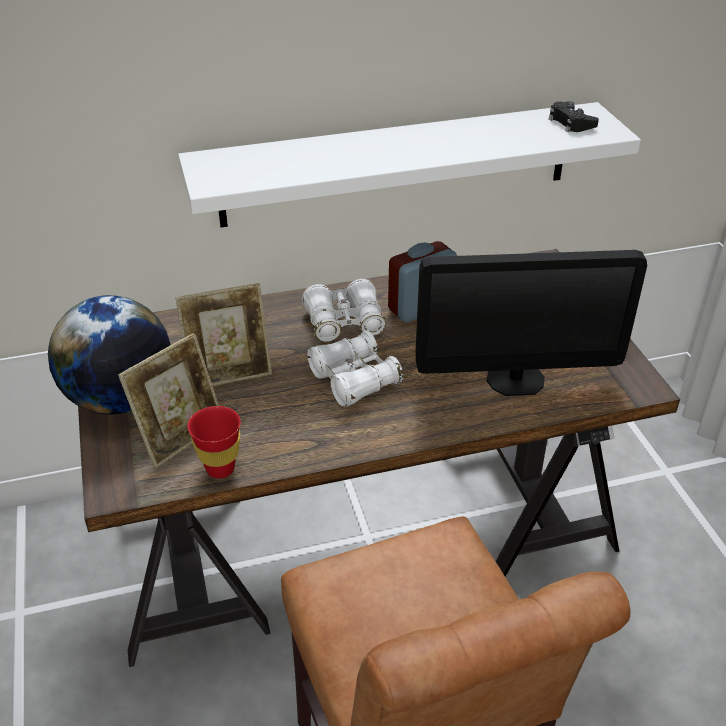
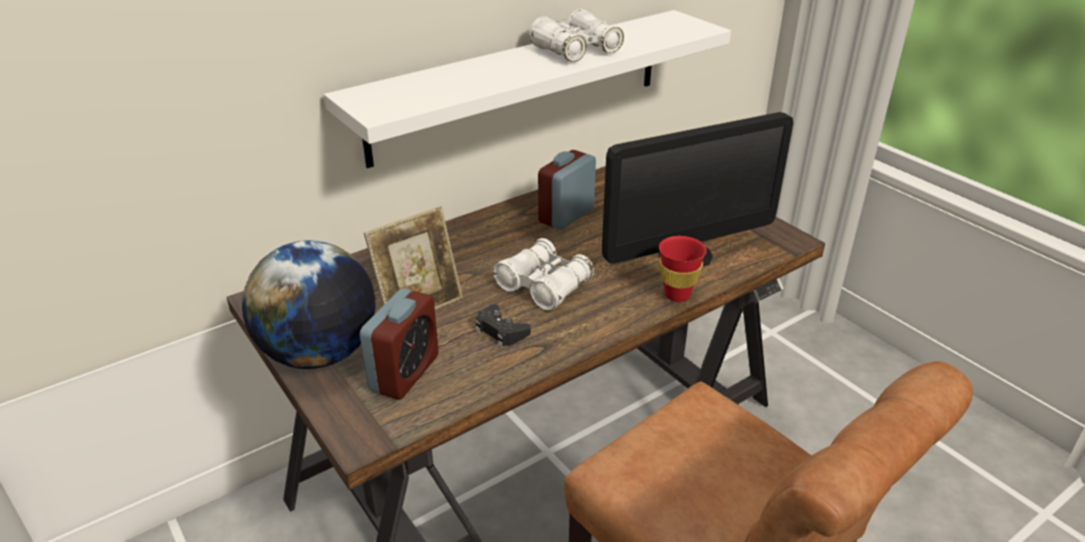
camera: 20 degrees left, 5 degrees down
picture frame [118,333,219,468] -> alarm clock [360,288,439,400]
red cup [187,406,241,479] -> red cup moved to [659,236,707,302]
white binoculars [302,279,386,342] -> white binoculars moved to [529,9,624,62]
black game controller [549,101,599,132] -> black game controller moved to [475,304,531,348]

